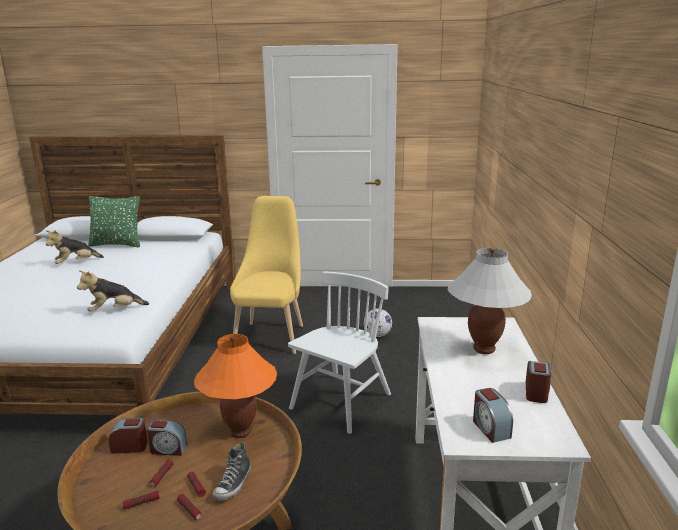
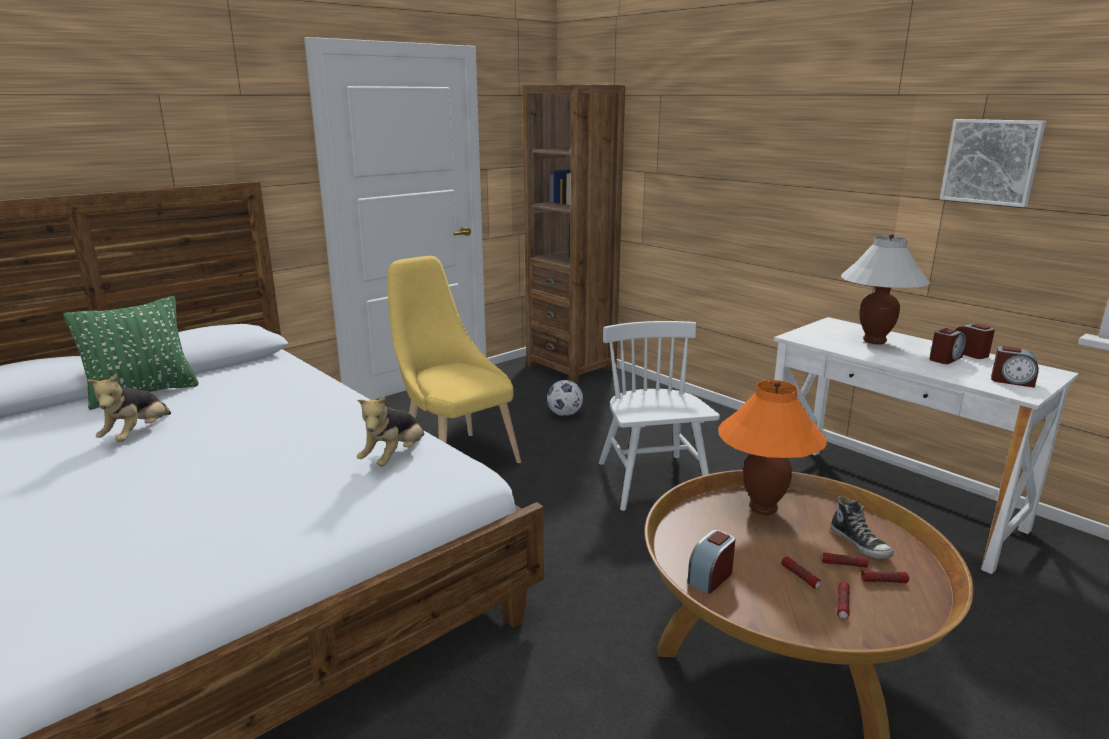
camera: 45 degrees left, 0 degrees up
alarm clock [147,419,187,456] -> alarm clock moved to [930,328,966,364]
none -> brown bookcase [523,84,625,384]
none -> picture [940,119,1046,207]

